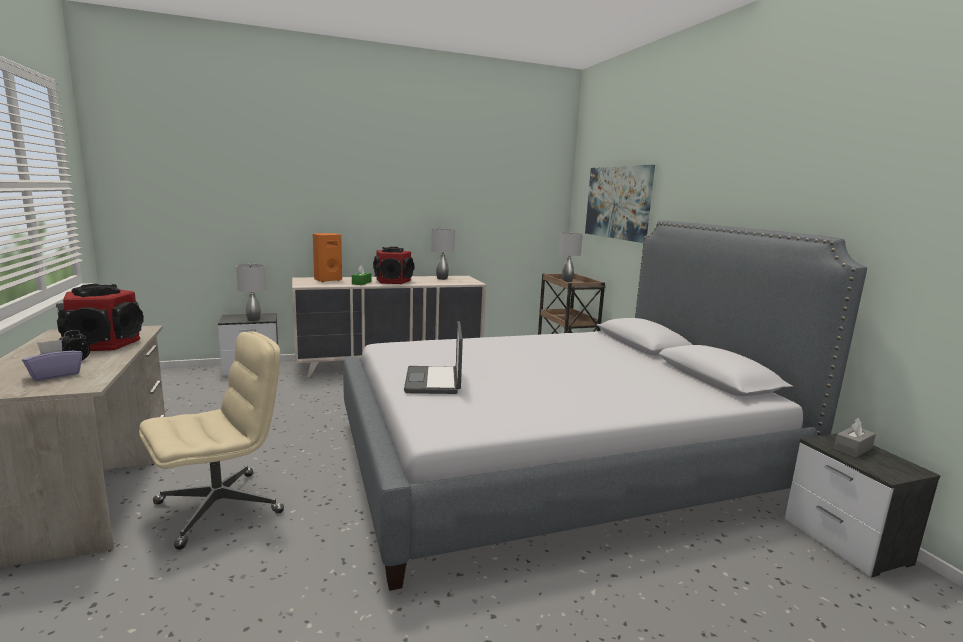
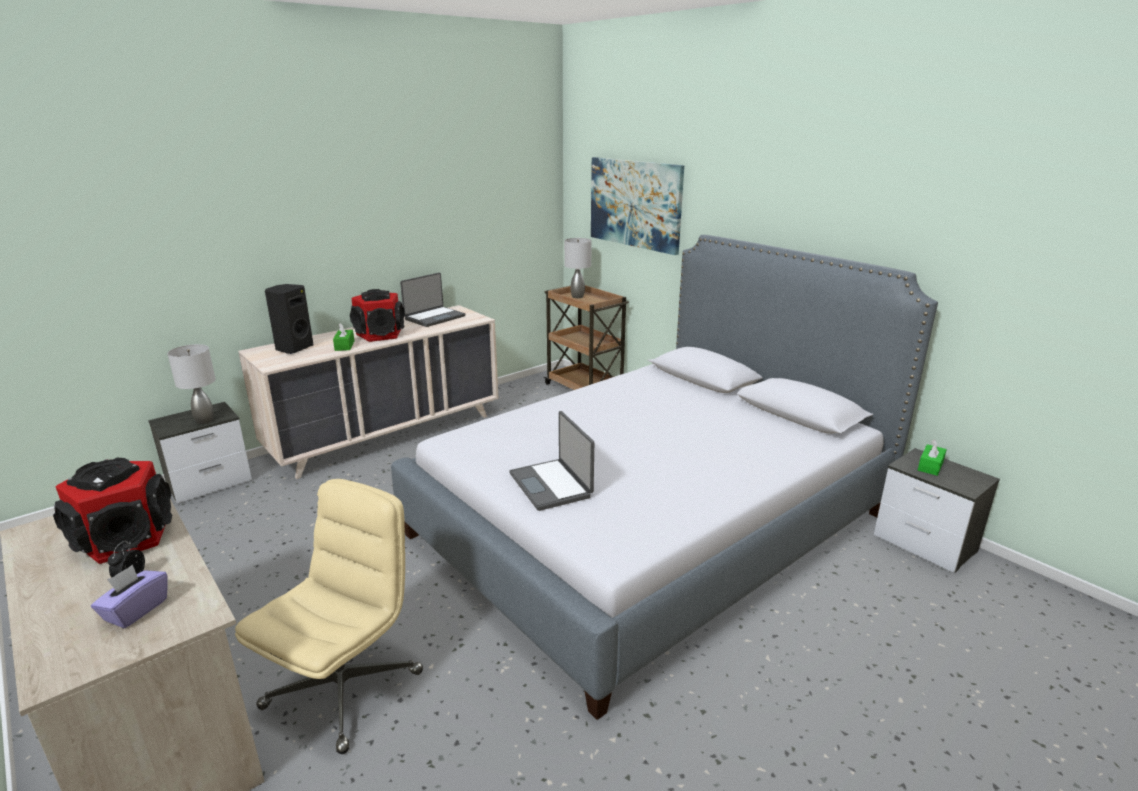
camera: 20 degrees left, 10 degrees up
orange speaker [313,233,342,282] -> black speaker [265,284,314,354]
grey table lamp [431,229,455,280] -> laptop [400,273,465,327]
grey tissue box [834,418,876,457] -> green tissue box [918,440,947,476]

